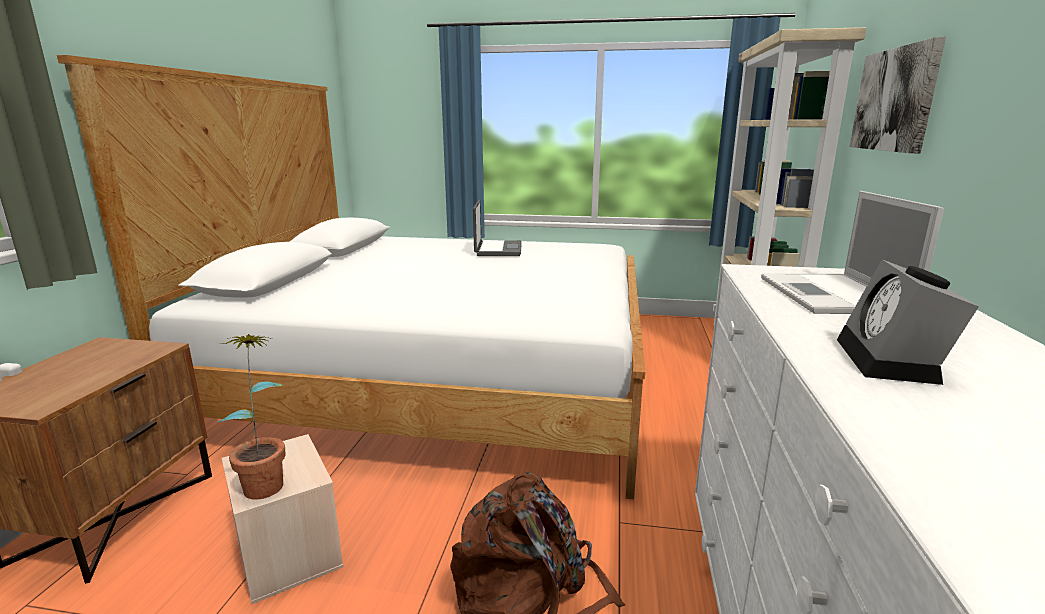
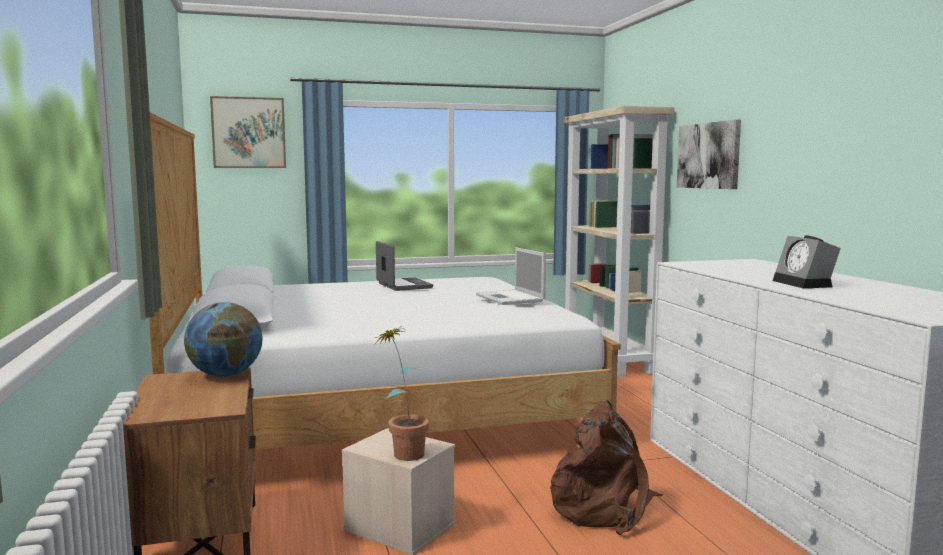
camera: 25 degrees left, 10 degrees down
laptop [761,191,944,314] -> laptop moved to [476,247,546,305]
none -> globe [184,302,263,377]
none -> picture [210,96,286,168]

